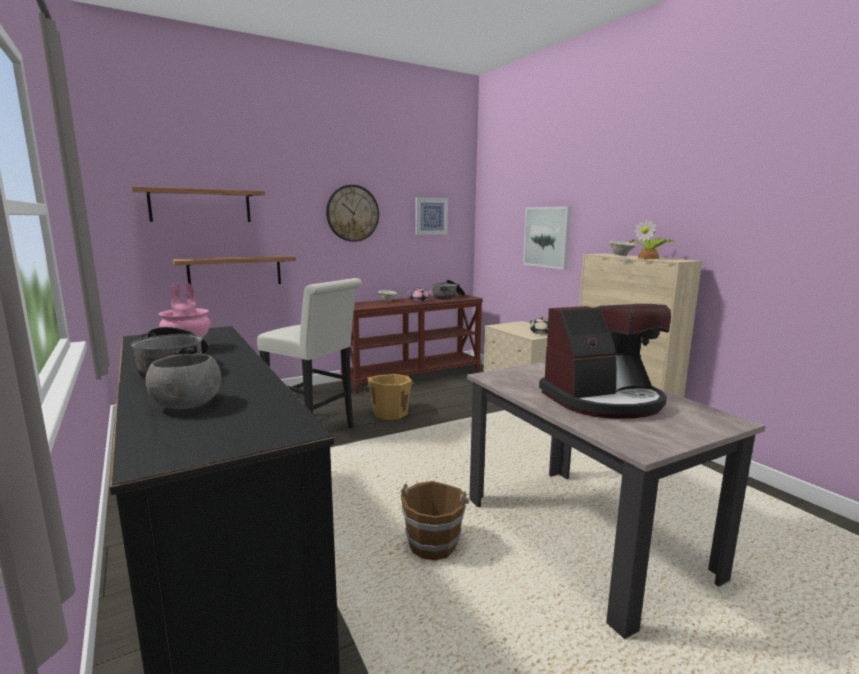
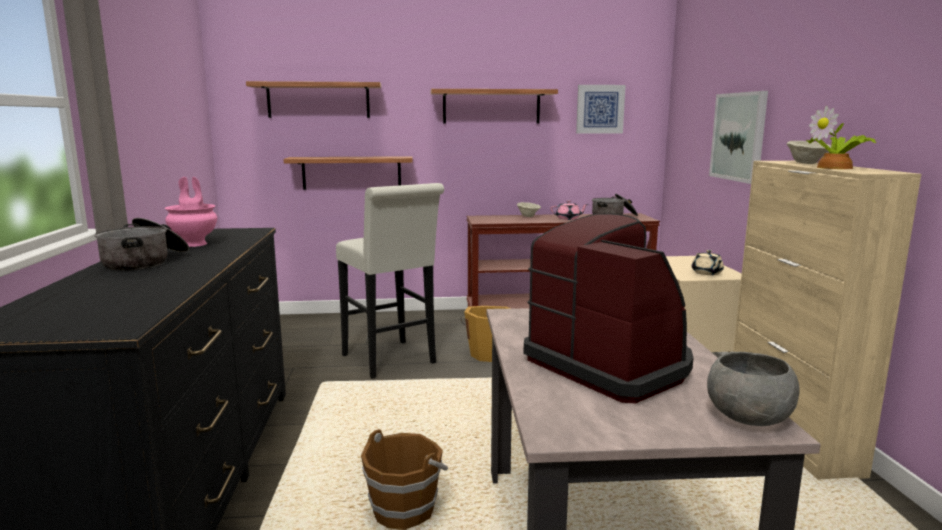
camera: 25 degrees right, 0 degrees up
grey bowl [146,354,221,409] -> grey bowl moved to [707,352,800,426]
wall clock [326,185,379,242] -> shelf [431,89,558,124]
coffee machine [539,304,671,419] -> coffee machine turned 135 degrees counterclockwise [524,214,694,403]

